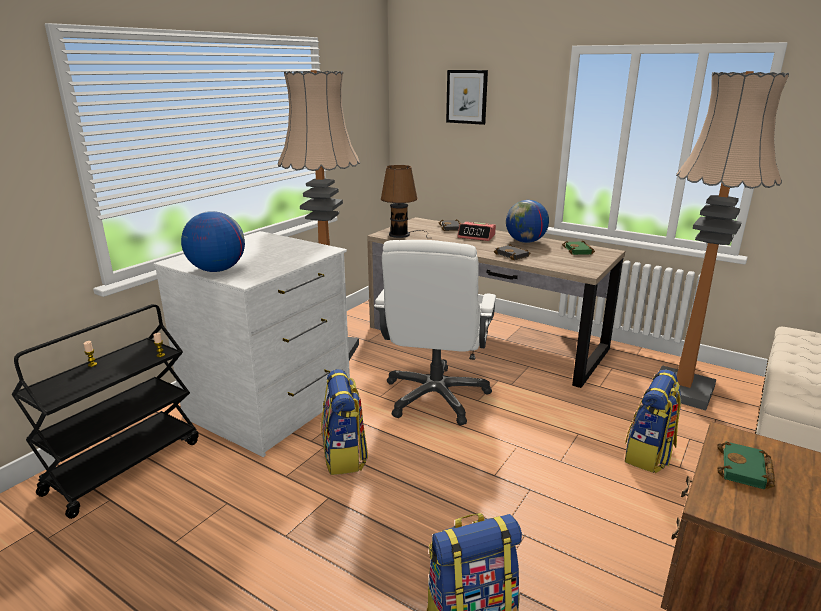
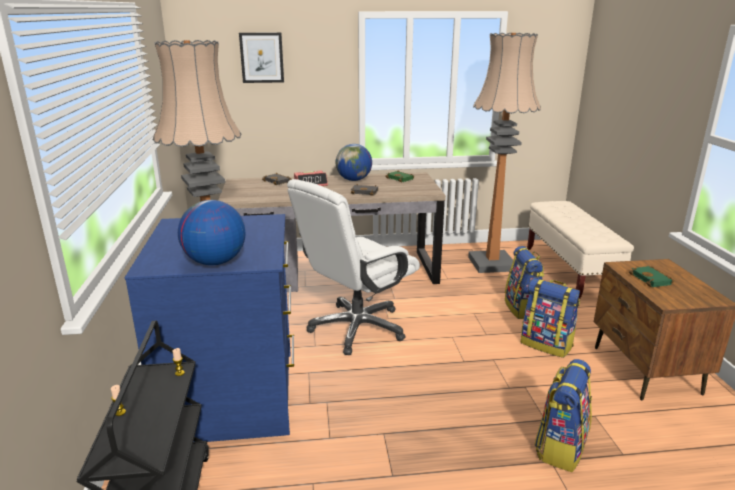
camera: 40 degrees left, 0 degrees up
white dresser [153,231,350,457] -> blue dresser [125,214,294,442]
backpack [321,369,368,475] -> backpack moved to [521,278,580,358]
white office chair [374,240,496,425] -> white office chair turned 75 degrees clockwise [287,179,420,355]
brown table lamp [380,165,428,238] -> none

